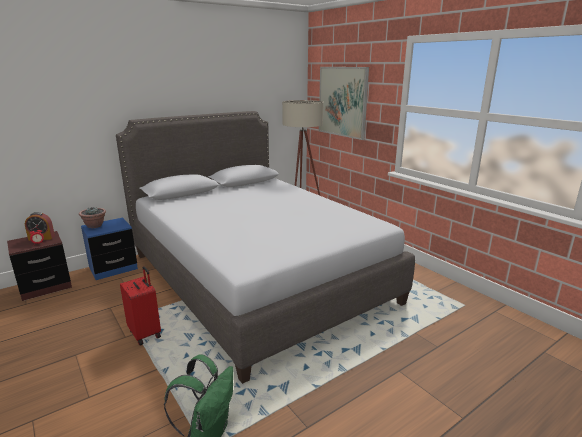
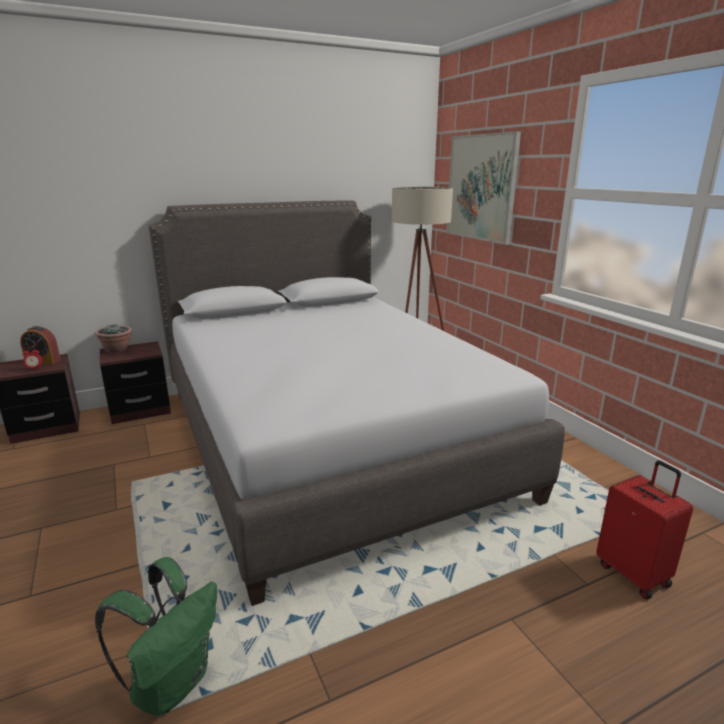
camera: 10 degrees right, 0 degrees up
blue nightstand [81,218,138,280] -> brown nightstand [100,341,171,424]
red suitcase [120,266,161,346] -> red suitcase moved to [596,460,693,599]

